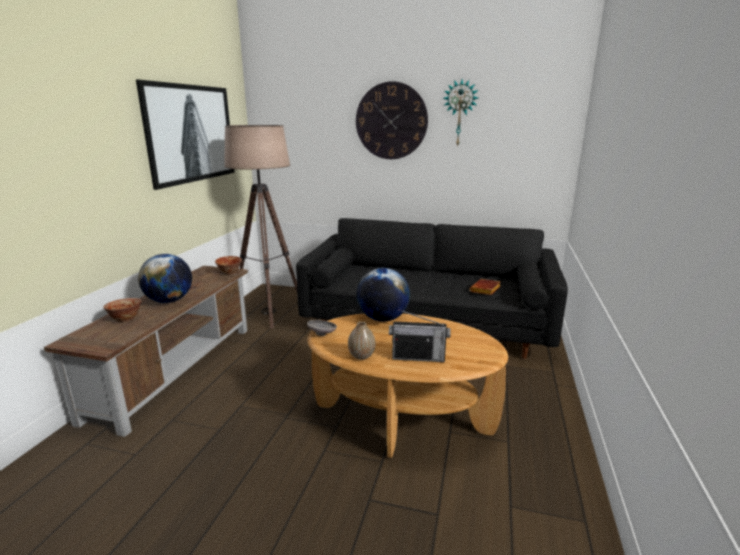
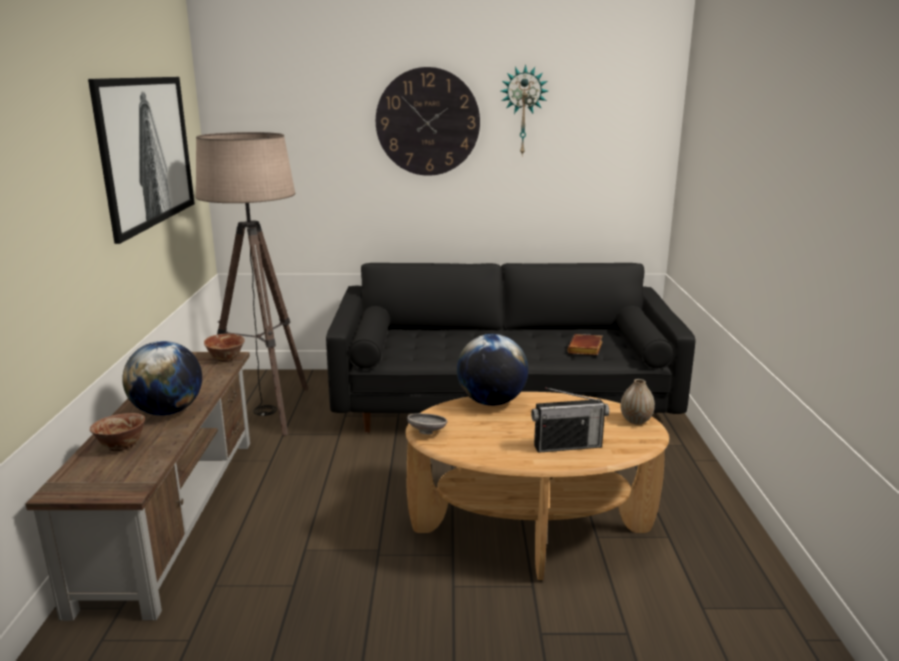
camera: 15 degrees left, 0 degrees up
vase [348,322,375,360] -> vase moved to [621,379,655,425]

